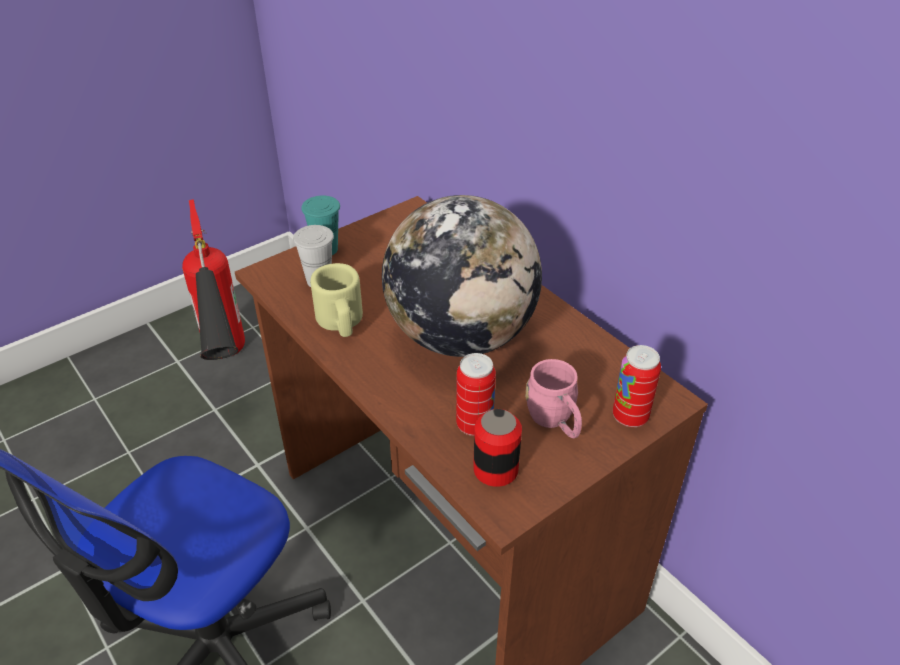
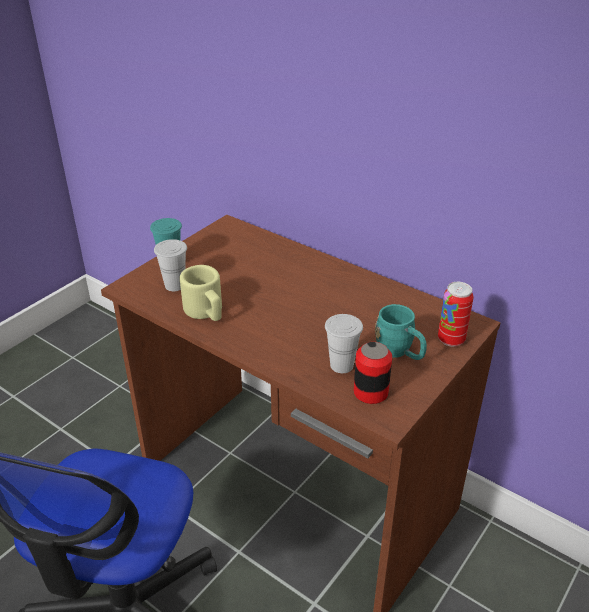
camera: 15 degrees left, 5 degrees down
fire extinguisher [182,200,245,360] -> none
globe [382,195,542,357] -> none
can [456,353,496,436] -> white cup [325,314,363,373]
pink mug [525,359,582,438] -> turquoise mug [375,304,427,360]

